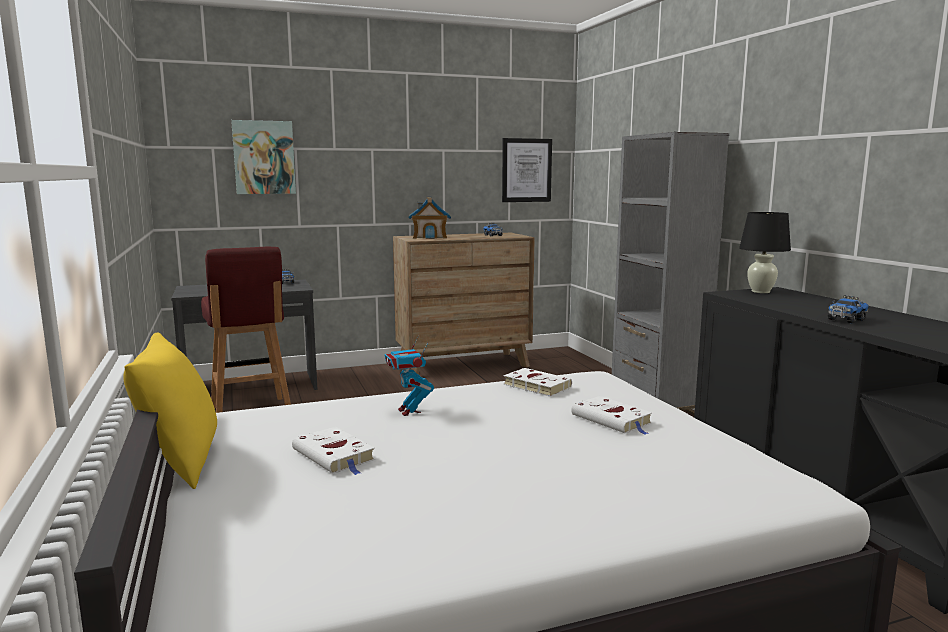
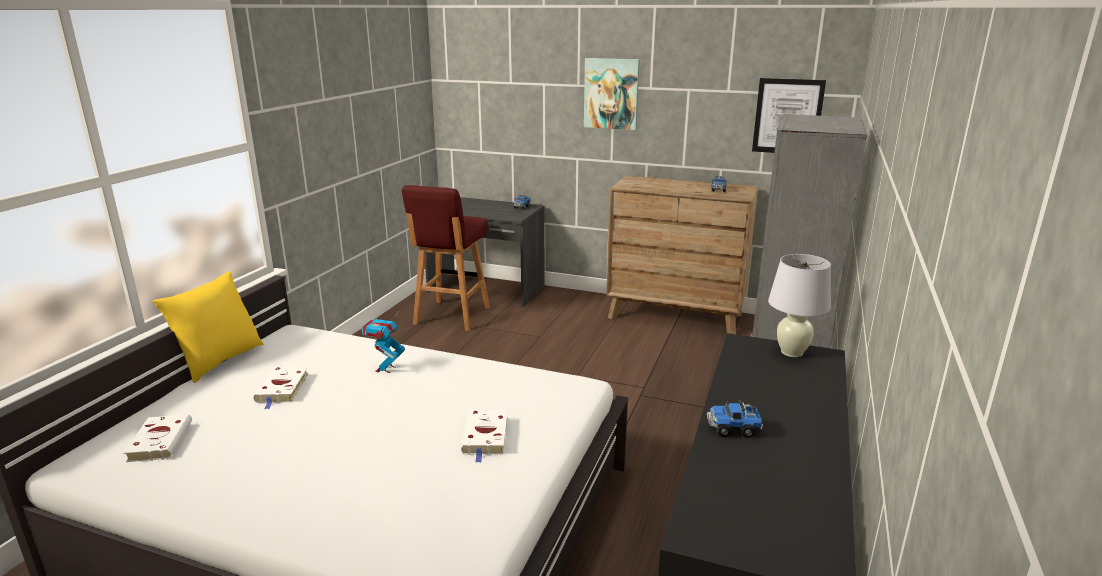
camera: 40 degrees right, 10 degrees up
picture [231,120,296,194] -> picture moved to [584,58,640,130]
toy house [409,197,451,239] -> none
white book [503,368,572,397] -> white book moved to [123,414,192,462]
black table lamp [739,212,791,293] -> white table lamp [768,254,831,357]

